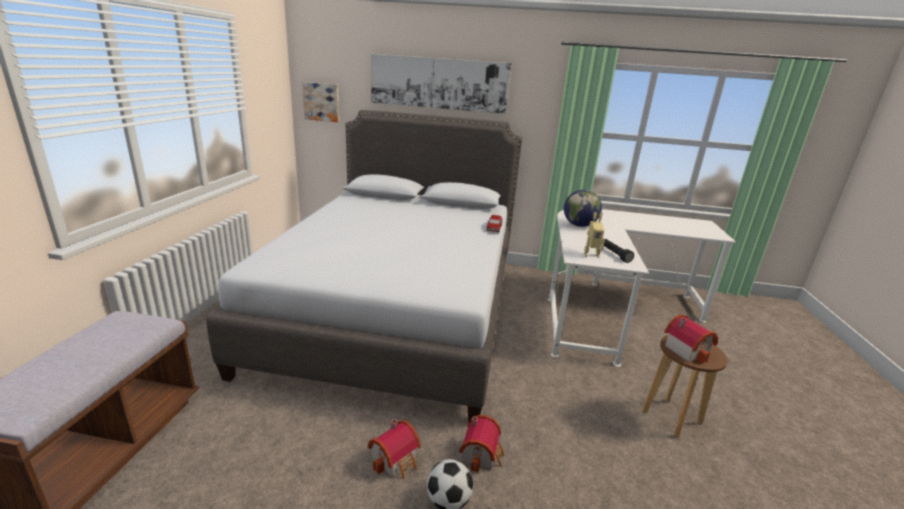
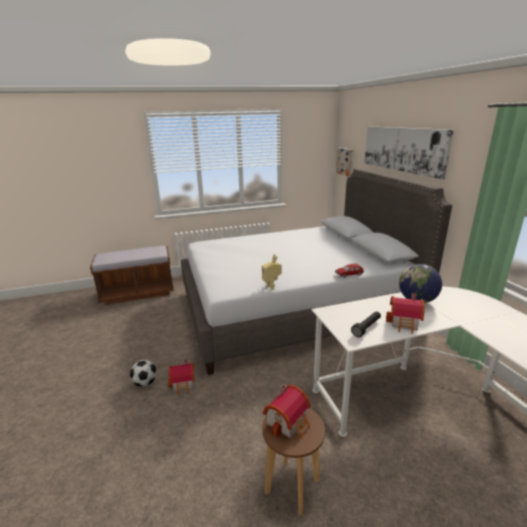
camera: 65 degrees right, 0 degrees up
toy house [368,419,421,479] -> toy house moved to [386,293,425,334]
toy robot [584,212,605,258] -> toy robot moved to [262,254,282,291]

